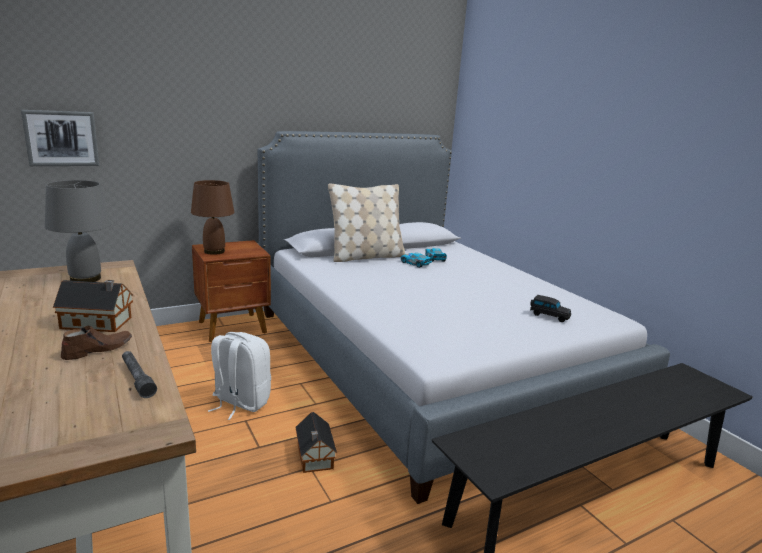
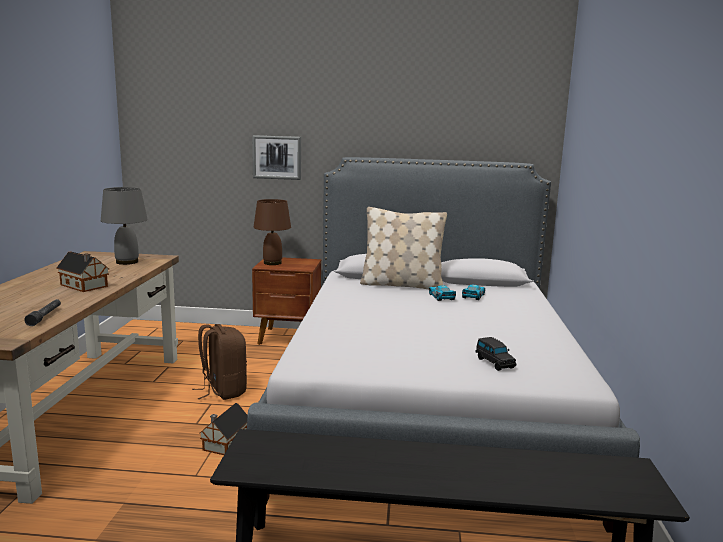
camera: 35 degrees right, 5 degrees down
picture [21,110,99,166] -> picture moved to [252,135,301,180]
brown shoe [61,326,132,360] -> none
white backpack [208,332,271,420] -> brown backpack [192,324,247,400]

